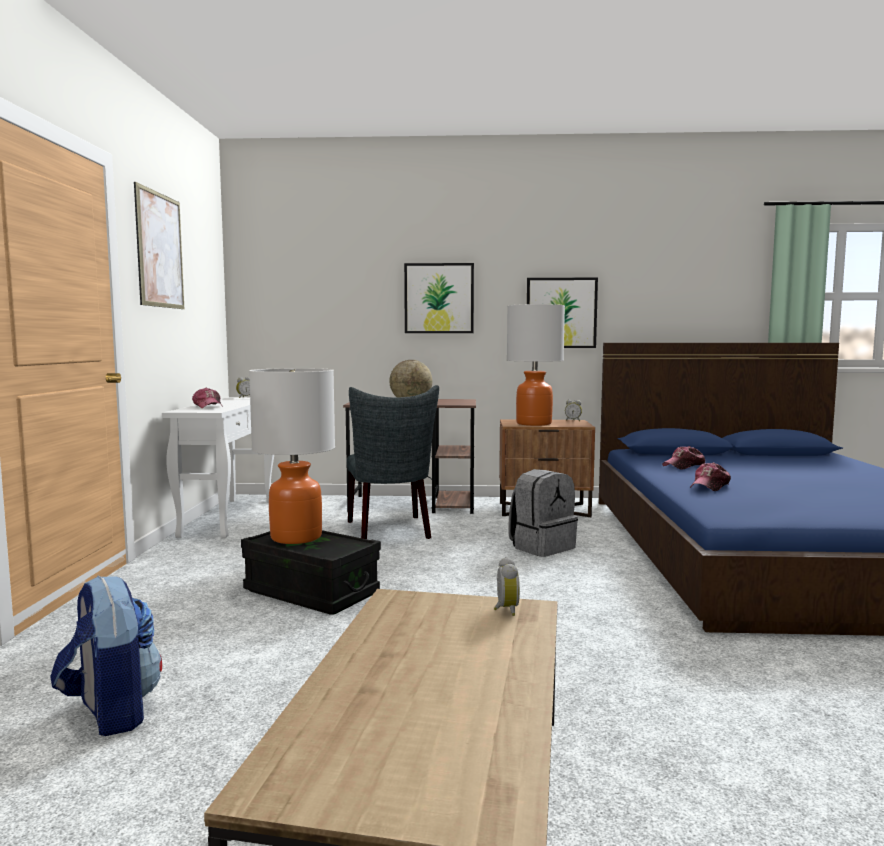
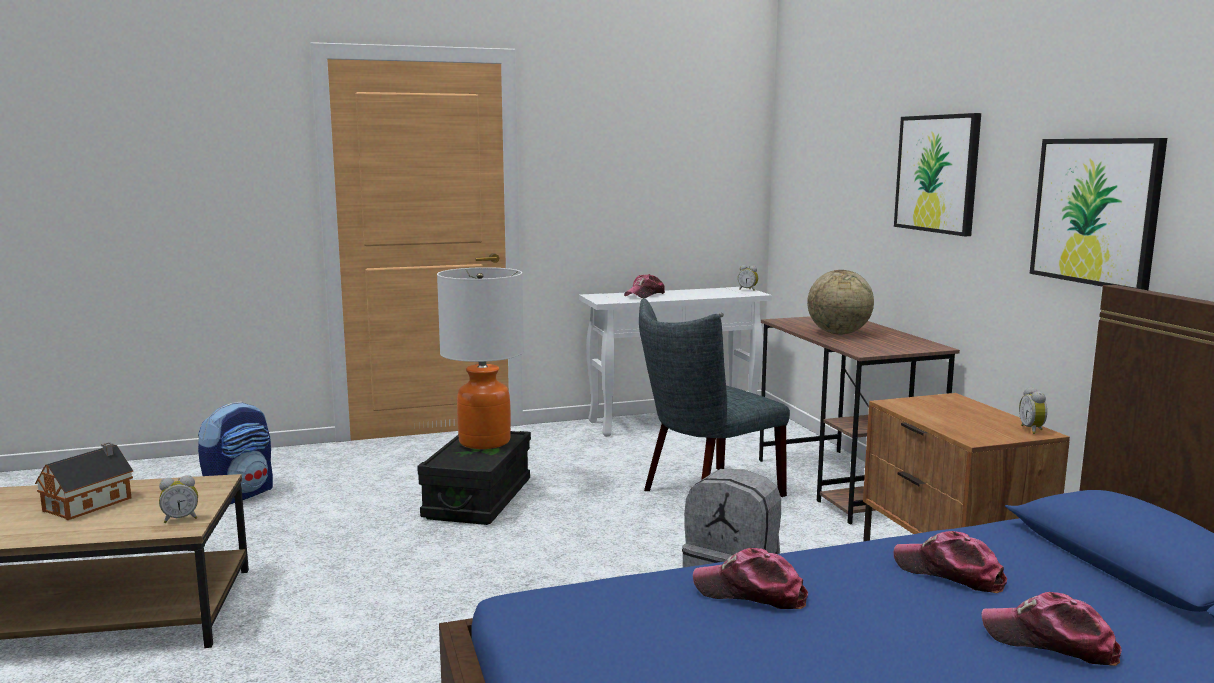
camera: 70 degrees right, 5 degrees up
picture [134,182,184,309] -> none
table lamp [507,304,565,426] -> none
none -> toy house [35,442,133,520]
none -> cap [981,592,1122,666]

